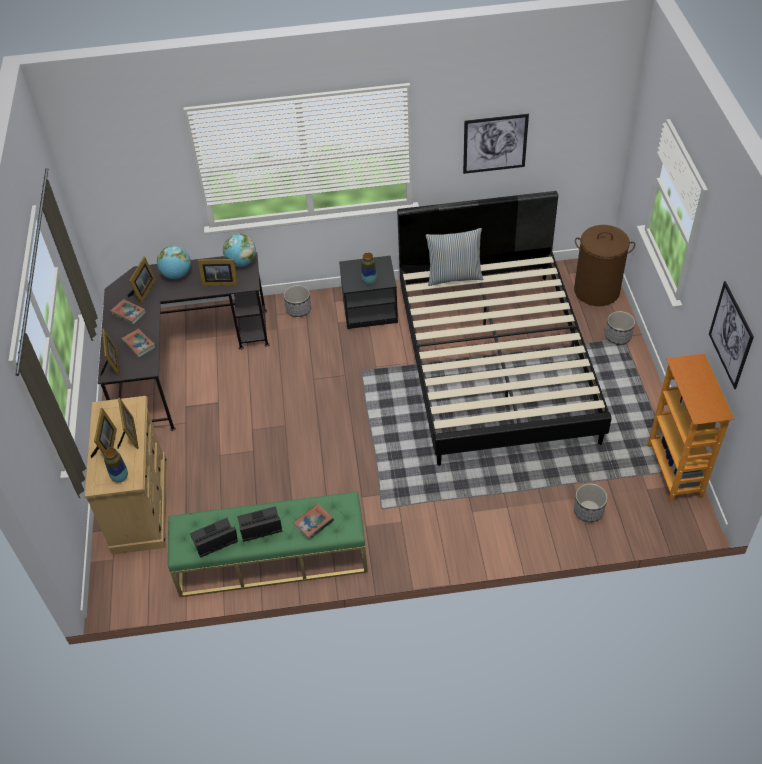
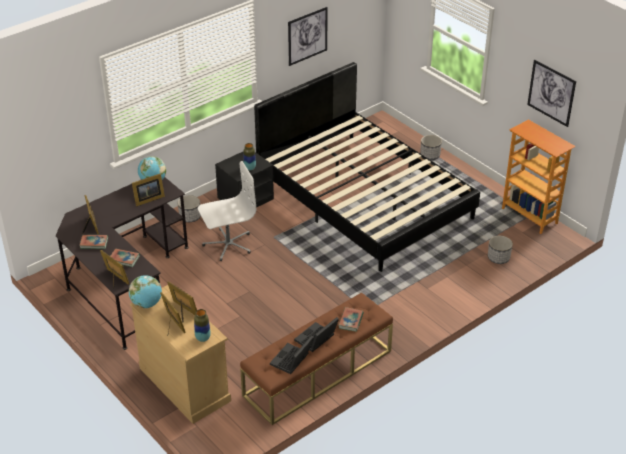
camera: 35 degrees left, 10 degrees down
globe [157,245,191,279] -> globe moved to [129,275,162,308]
green bench [168,492,368,597] -> brown bench [240,292,393,425]
pillow [426,228,483,286] -> none
brown laundry basket [574,225,635,306] -> none
none -> white office chair [198,161,256,261]

